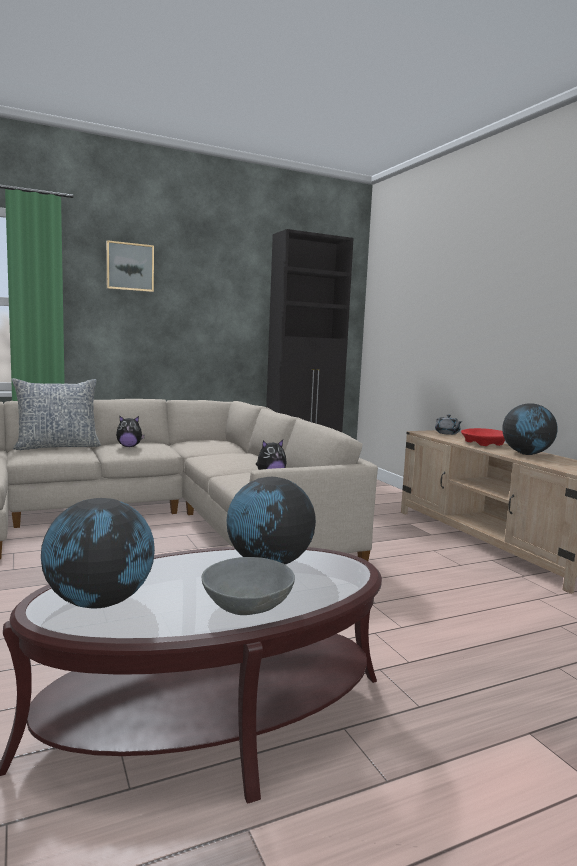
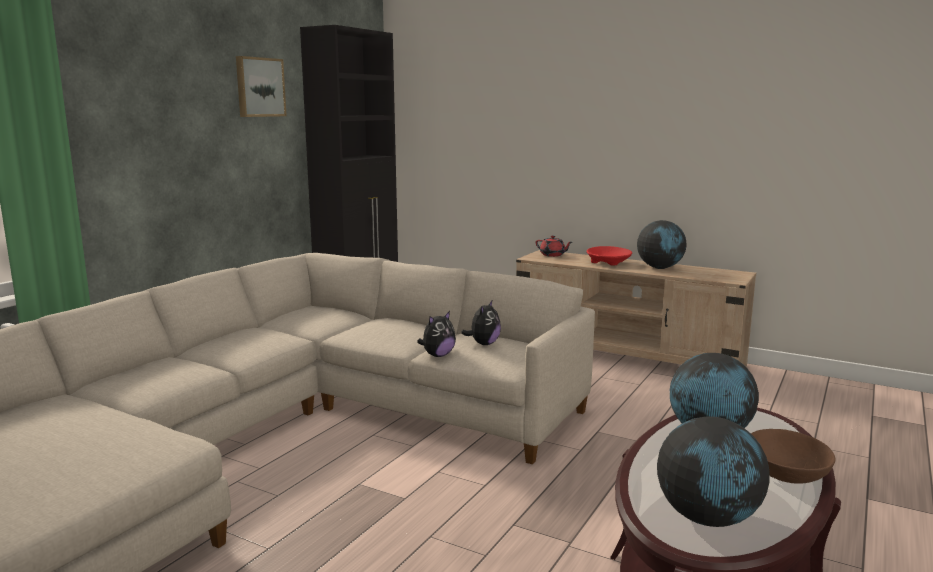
camera: 35 degrees left, 5 degrees up
pillow [12,378,101,450] -> none
picture [106,240,154,292] -> picture moved to [236,56,287,117]
plush toy [116,415,145,447] -> plush toy moved to [417,311,456,357]
grey bowl [202,557,295,615] -> brown bowl [751,429,836,484]
grey teapot [435,414,462,435] -> red teapot [536,235,572,257]

